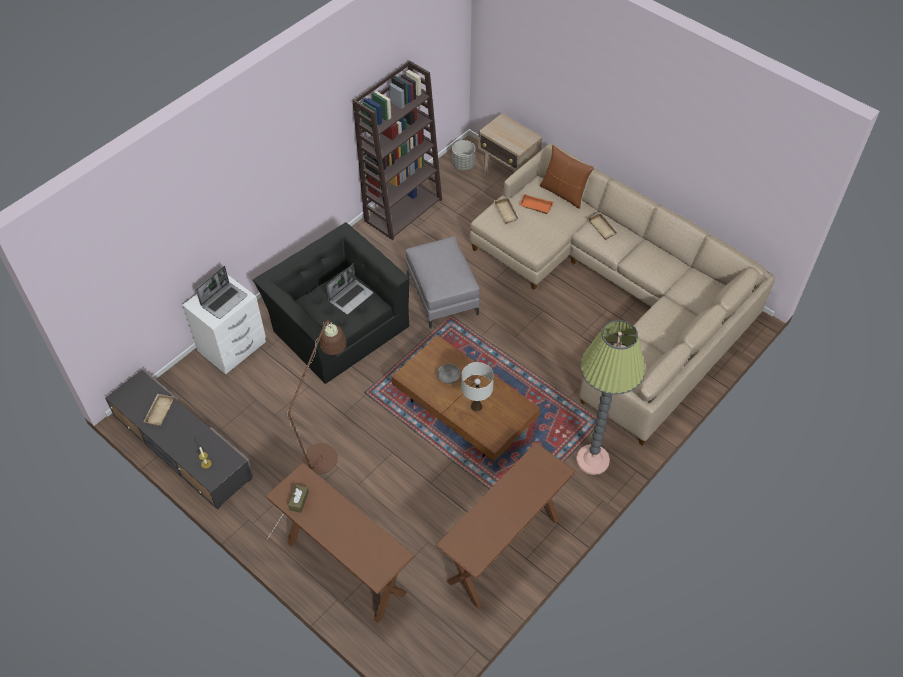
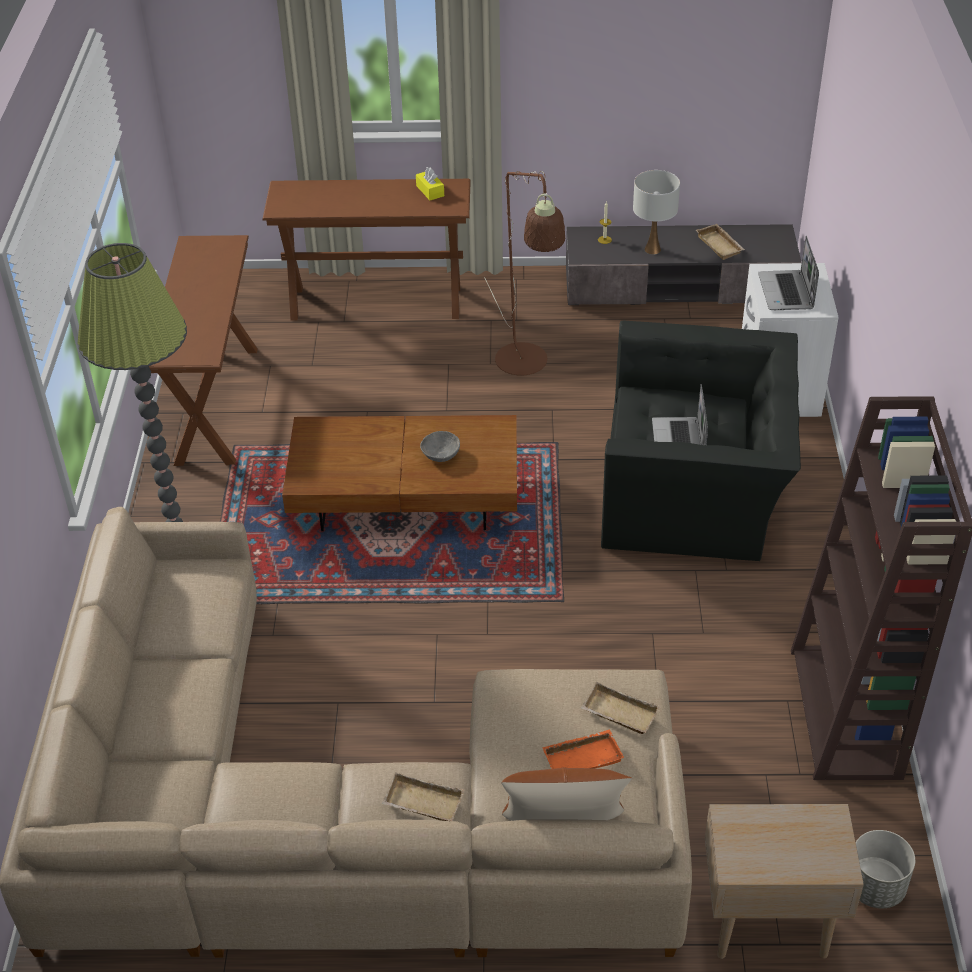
camera: 140 degrees right, 10 degrees down
brown tissue box [288,485,309,513] -> yellow tissue box [416,167,444,200]
grey ottoman [406,237,480,329] -> none
white table lamp [461,362,494,412] -> white table lamp moved to [633,170,680,255]

